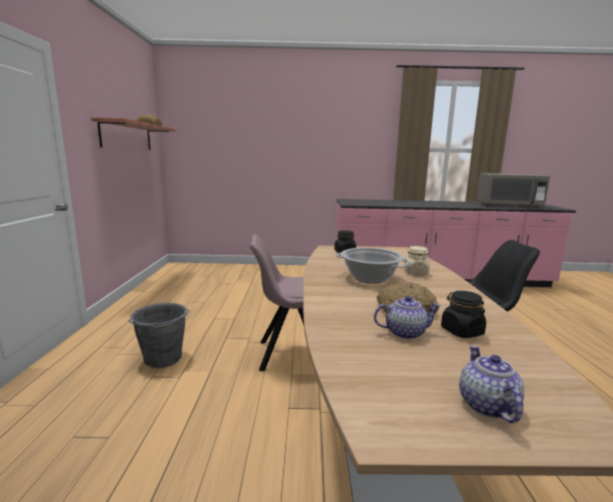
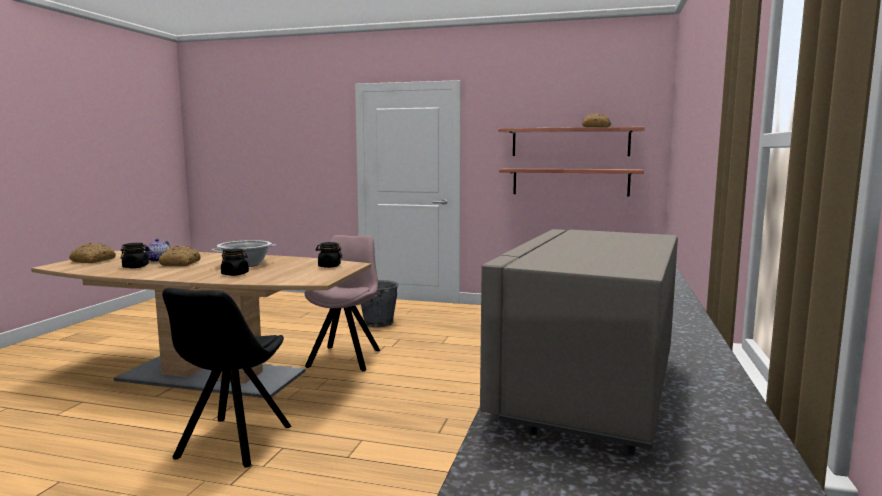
camera: 105 degrees right, 5 degrees down
beige jar [404,246,430,275] -> black jar [221,248,249,276]
teapot [459,345,524,423] -> bread [69,243,116,263]
none -> shelf [499,168,644,197]

